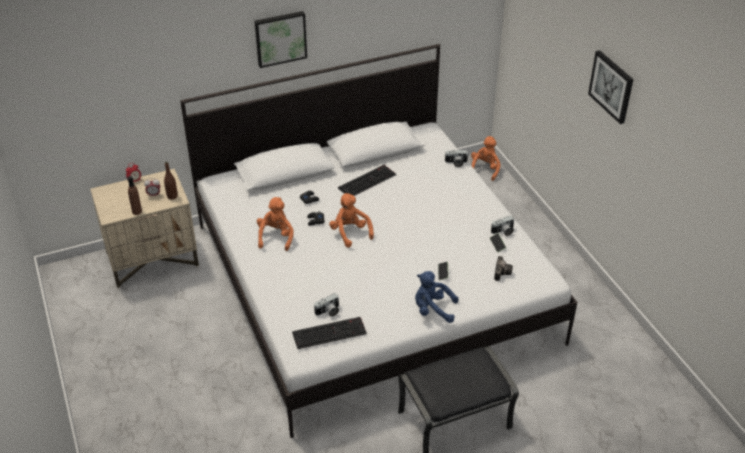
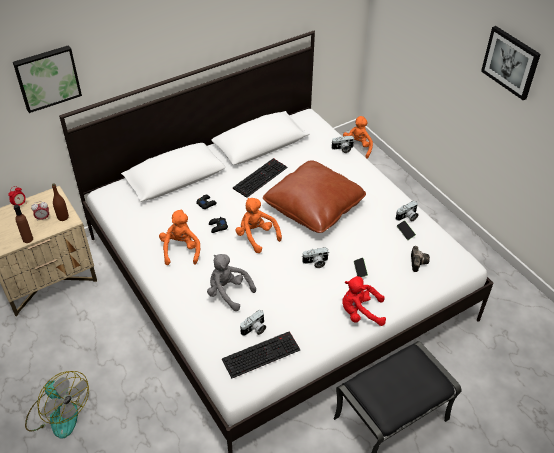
camera: 10 degrees left, 5 degrees up
picture [255,11,307,68] -> picture moved to [13,45,82,113]
blue plush toy [415,271,459,323] -> red plush toy [343,276,386,326]
none -> fan [25,371,89,439]
none -> grey plush toy [207,254,256,311]
none -> brown pillow [263,160,366,233]
none -> camera [302,247,329,268]

